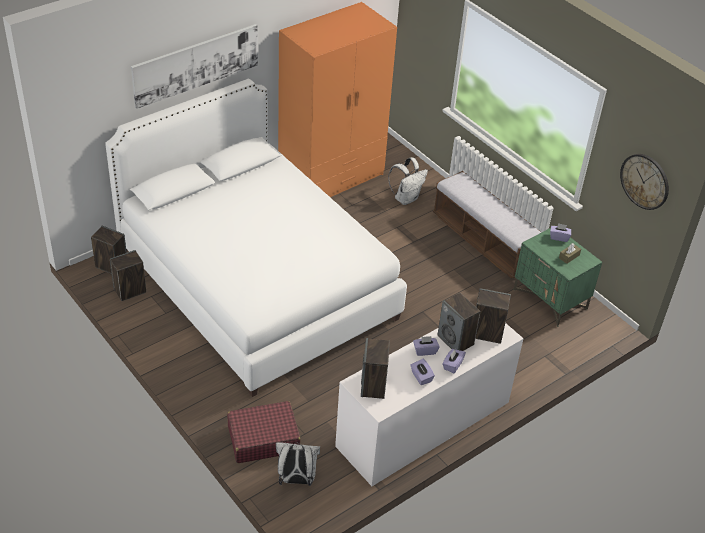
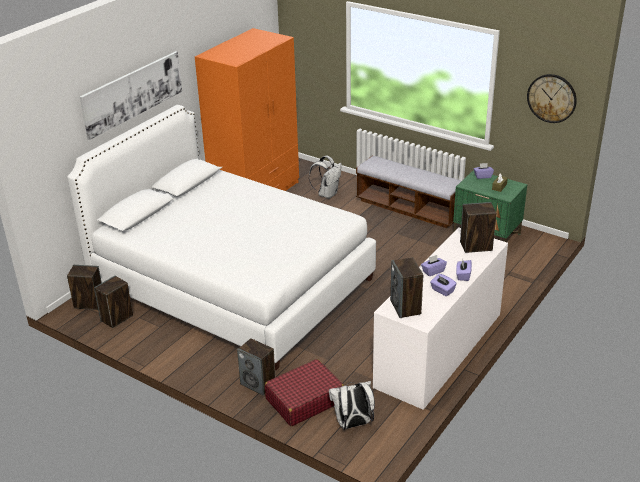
camera: 15 degrees left, 10 degrees down
speaker [437,293,480,351] -> speaker moved to [237,338,276,396]

